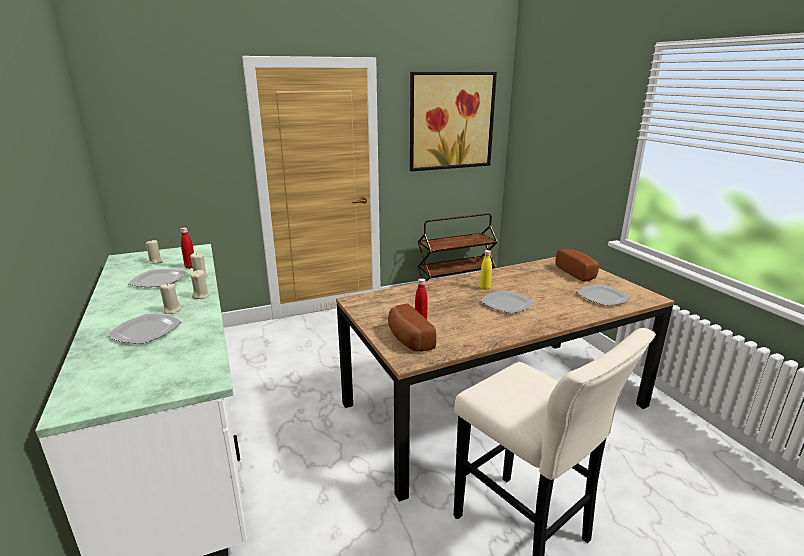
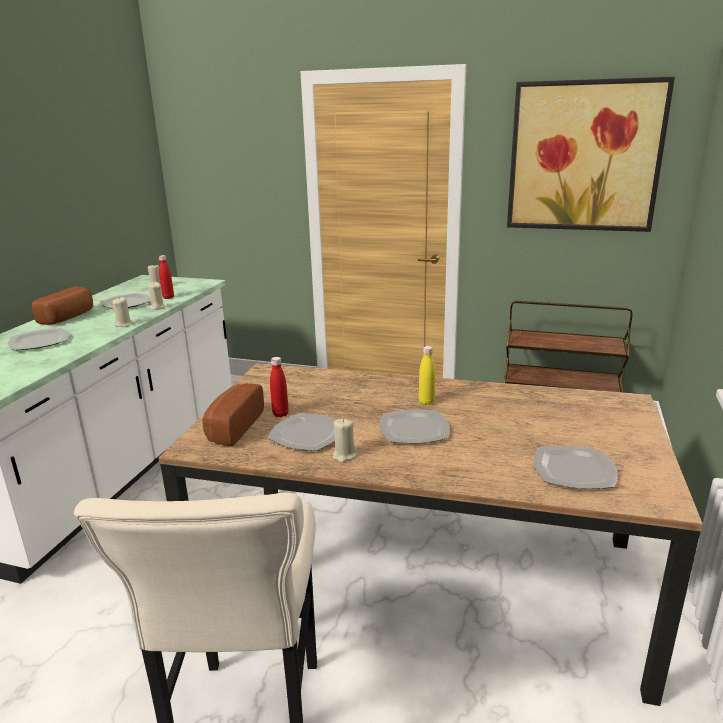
camera: 40 degrees right, 0 degrees up
beige candle [160,284,182,314] -> beige candle moved to [333,419,358,463]
bread [556,249,599,282] -> bread moved to [32,287,93,325]
none -> plate [267,413,336,451]

